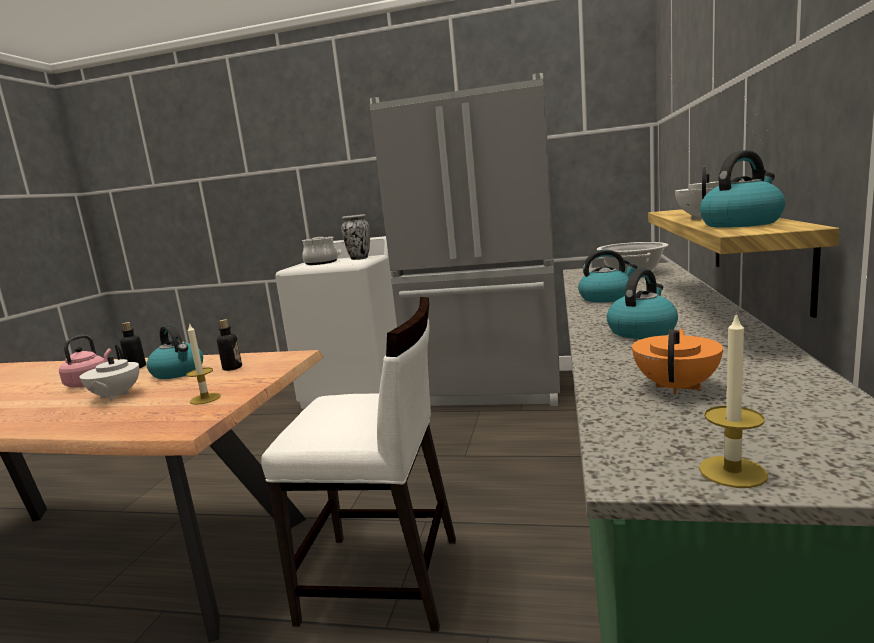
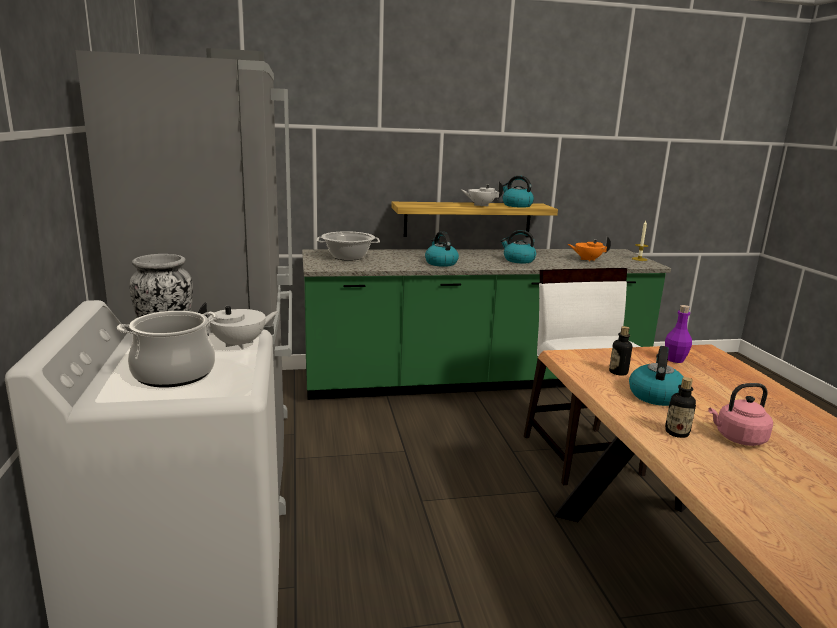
camera: 115 degrees left, 5 degrees up
white teapot [80,345,139,401] -> white teapot moved to [198,302,279,349]
candle [186,323,221,405] -> purple bottle [665,305,692,363]

